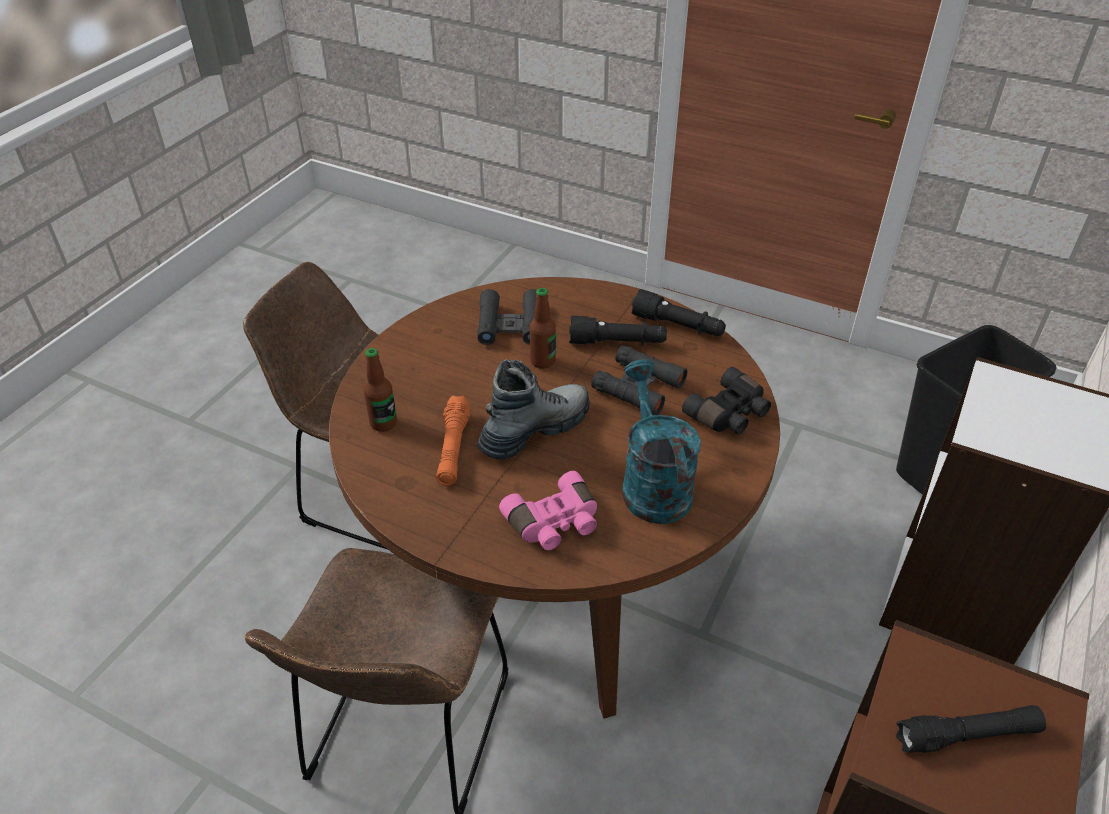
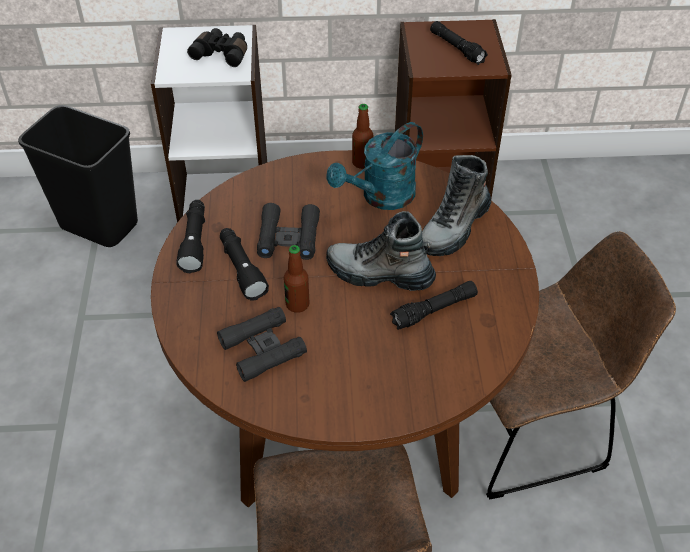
camera: 120 degrees left, 5 degrees up
bottle [364,348,397,432] -> bottle moved to [352,104,373,169]
orange flashlight [436,396,470,486] -> black flashlight [390,281,478,330]
pink binoculars [499,471,597,550] -> boot [422,155,491,256]
black binoculars [682,367,771,434] -> black binoculars moved to [187,28,247,67]

